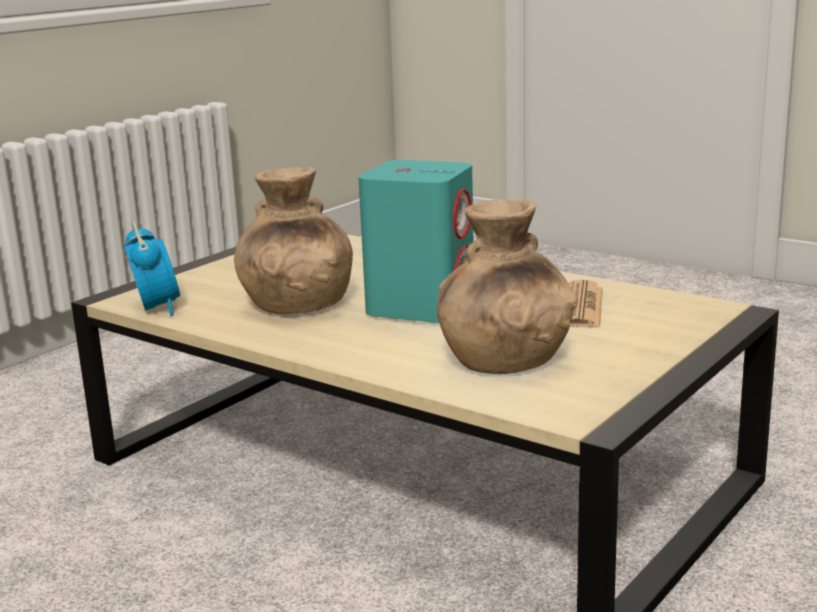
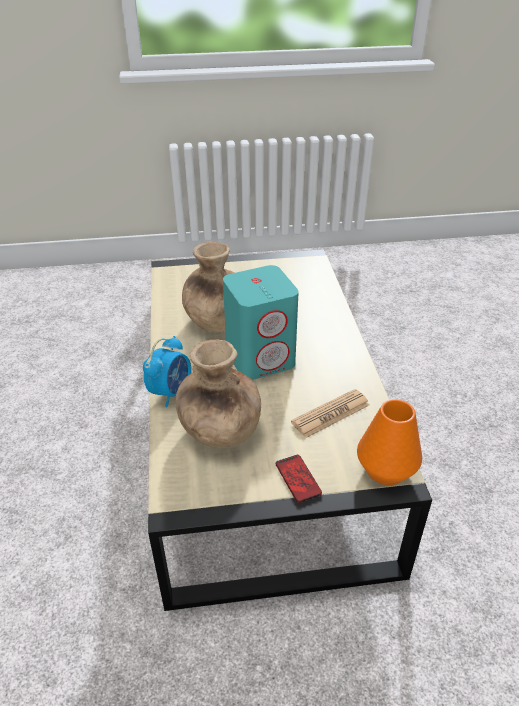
camera: 45 degrees right, 20 degrees up
alarm clock [124,221,180,316] -> alarm clock moved to [143,336,191,407]
none -> phone [276,455,322,503]
none -> orange vase [357,399,422,485]

